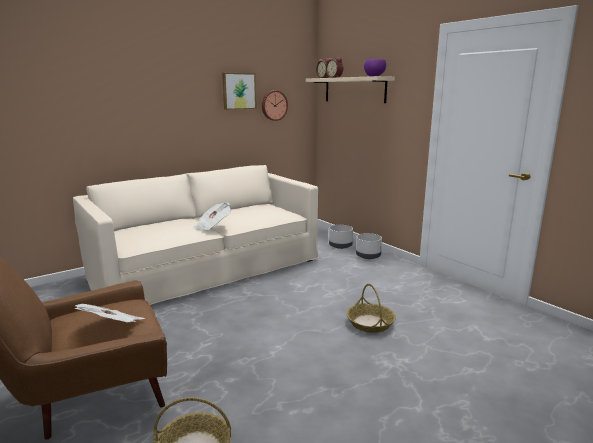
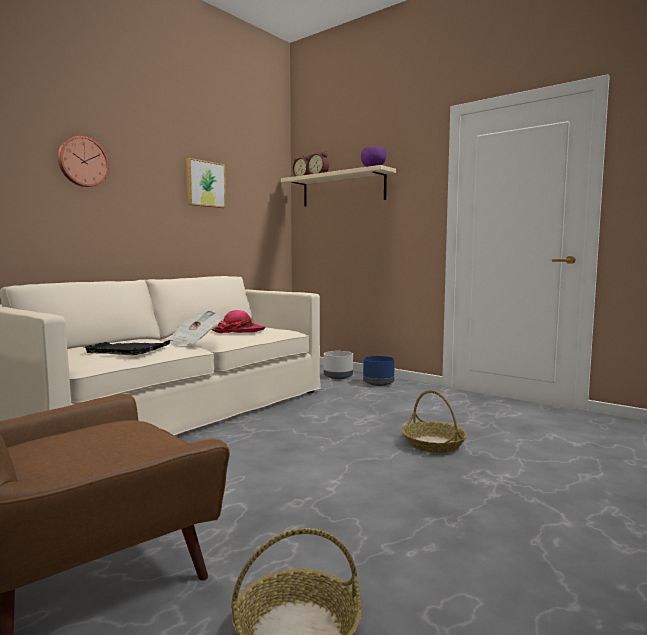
camera: 15 degrees left, 10 degrees down
newspaper [74,304,145,323] -> none
wall clock [262,91,288,121] -> wall clock moved to [58,136,109,187]
grey planter [356,233,382,259] -> blue planter [363,356,395,386]
none -> black tray [84,340,172,355]
none -> hat [212,310,265,333]

